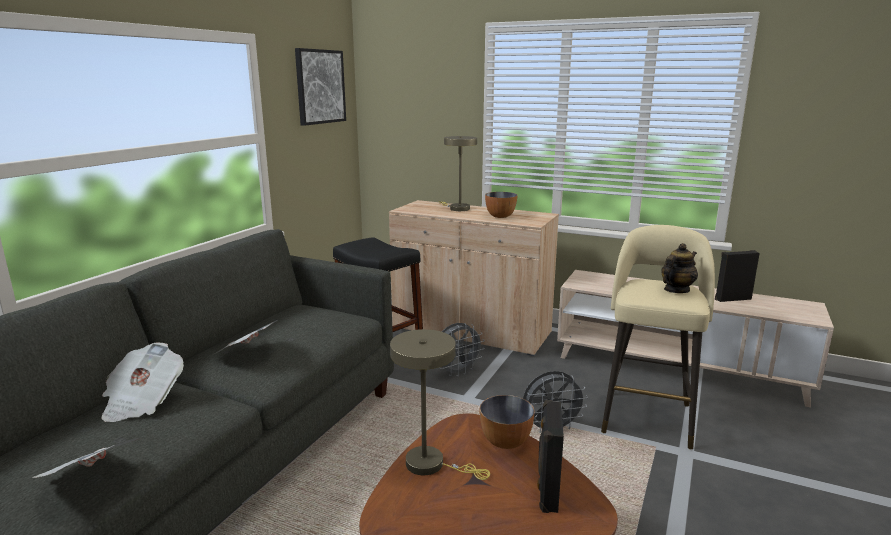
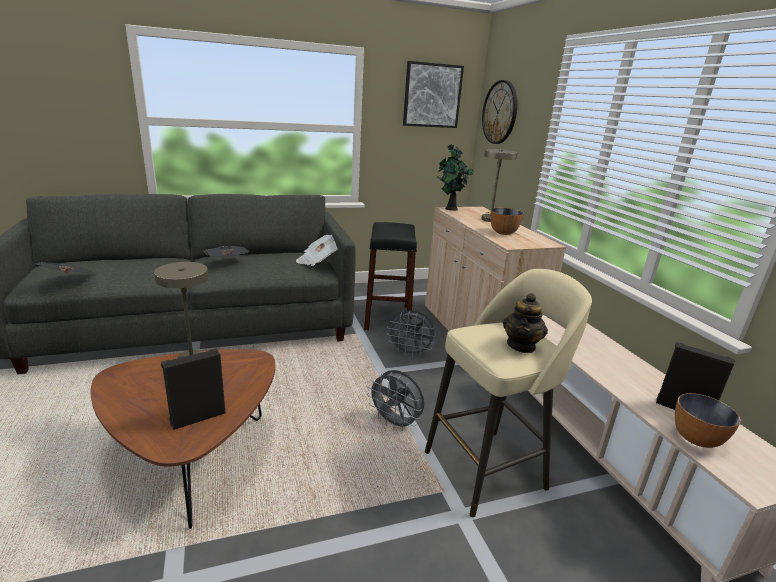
camera: 45 degrees right, 5 degrees up
newspaper [101,342,184,422] -> newspaper moved to [296,235,338,266]
bowl [479,395,535,449] -> bowl moved to [675,393,741,448]
teapot [661,243,698,293] -> teapot turned 105 degrees clockwise [503,293,548,353]
none -> potted plant [436,144,474,211]
none -> wall clock [482,80,517,144]

